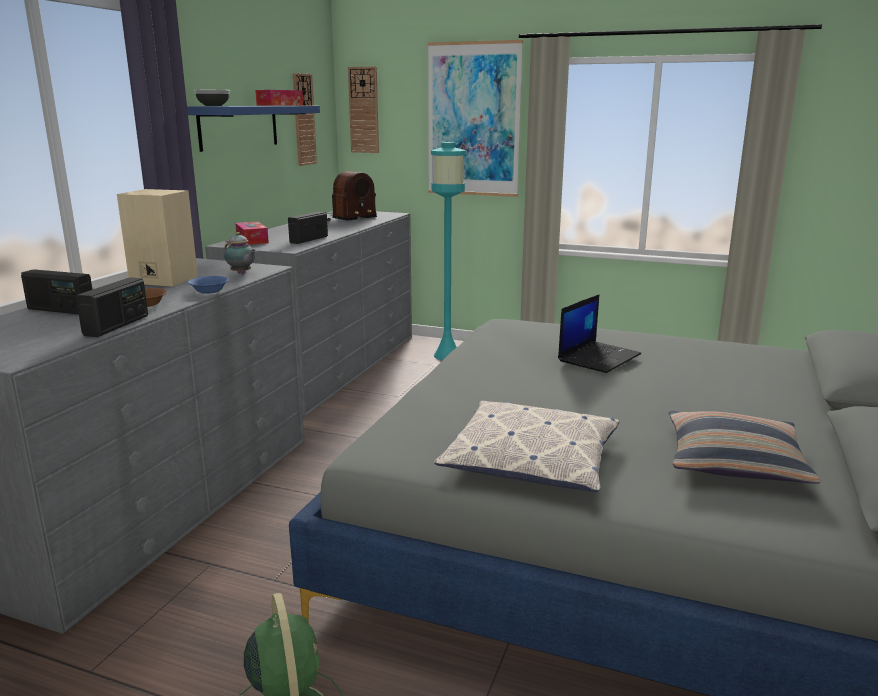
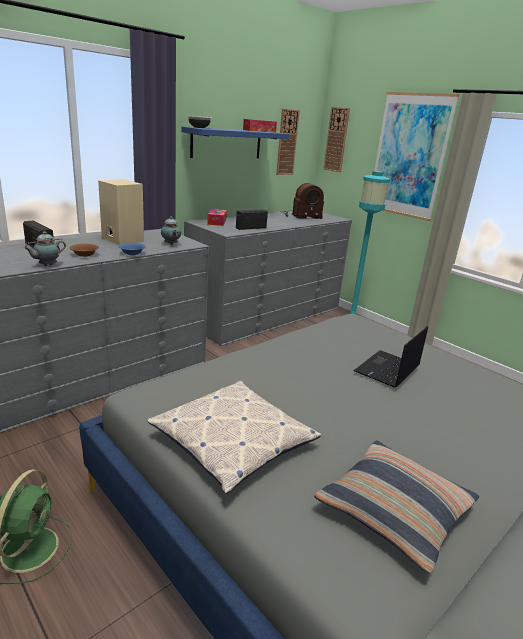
camera: 25 degrees right, 5 degrees up
radio [76,277,148,337] -> teapot [24,231,66,266]
laptop [558,294,641,373] -> laptop turned 150 degrees clockwise [353,326,428,388]

